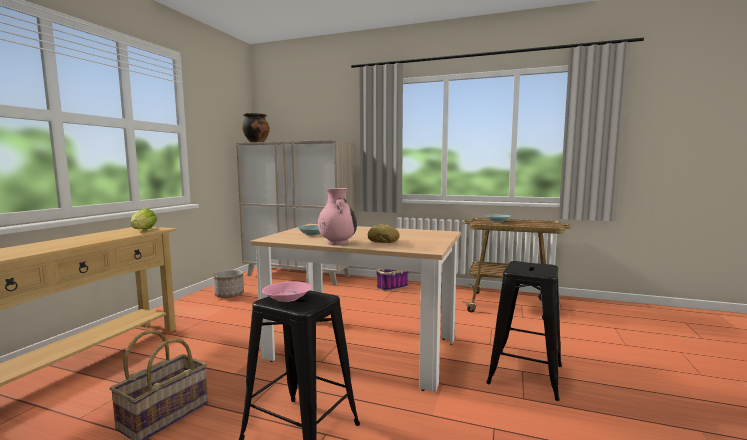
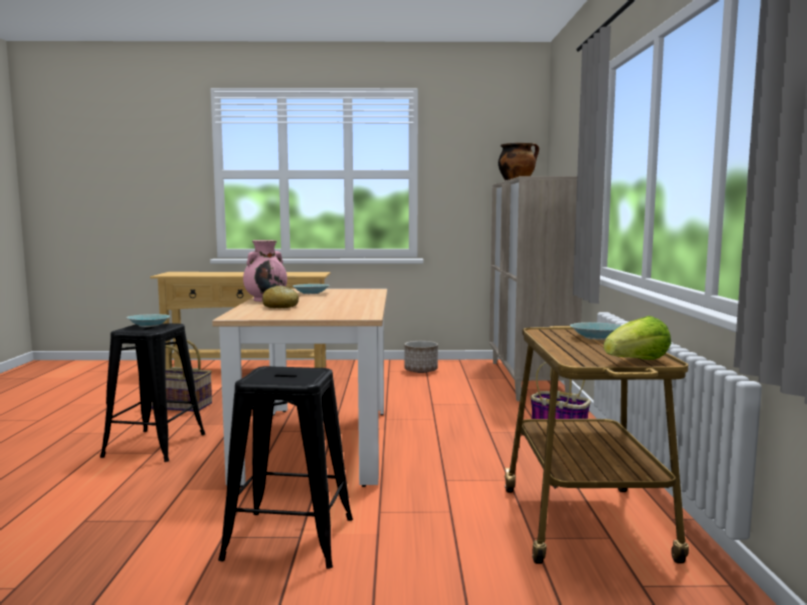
camera: 70 degrees right, 0 degrees up
lettuce [131,208,157,229] -> lettuce moved to [604,316,671,360]
pink bowl [262,282,312,302] -> turquoise bowl [126,314,170,327]

